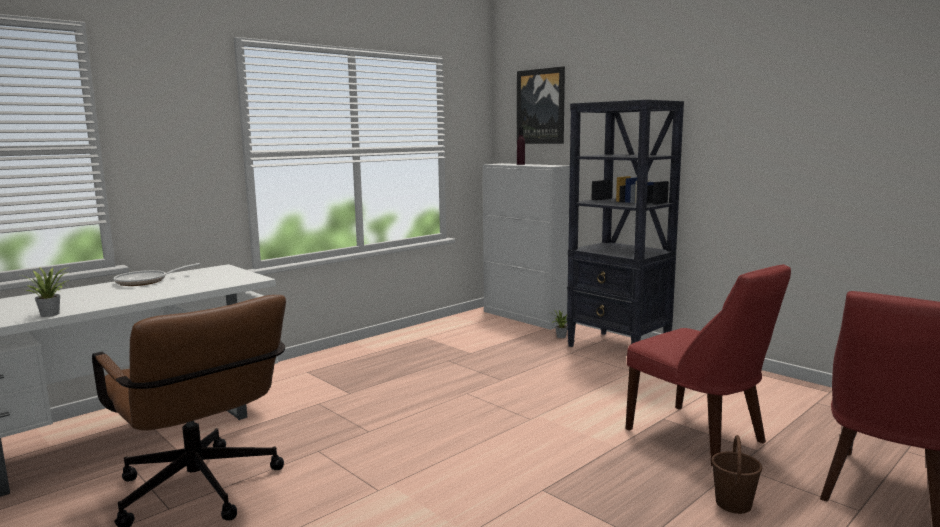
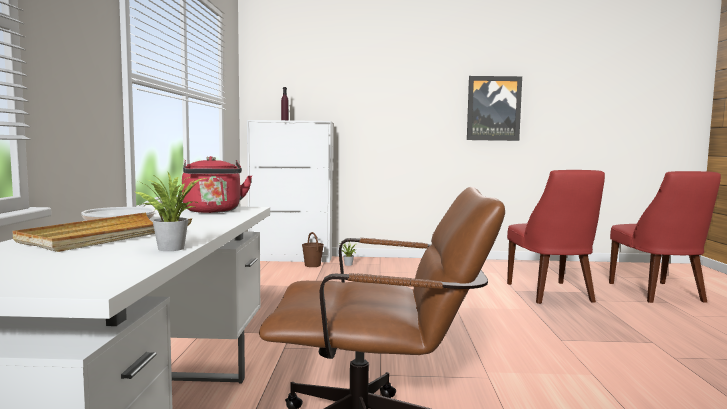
camera: 45 degrees left, 5 degrees down
picture [517,66,565,144] -> picture moved to [467,76,522,141]
black bookcase [567,100,684,347] -> none
red chair [625,264,791,467] -> red chair turned 75 degrees clockwise [507,170,605,304]
brown bucket [712,435,762,514] -> brown bucket moved to [302,232,324,267]
none -> beige tray [13,212,192,252]
none -> red kettle [182,156,252,213]

